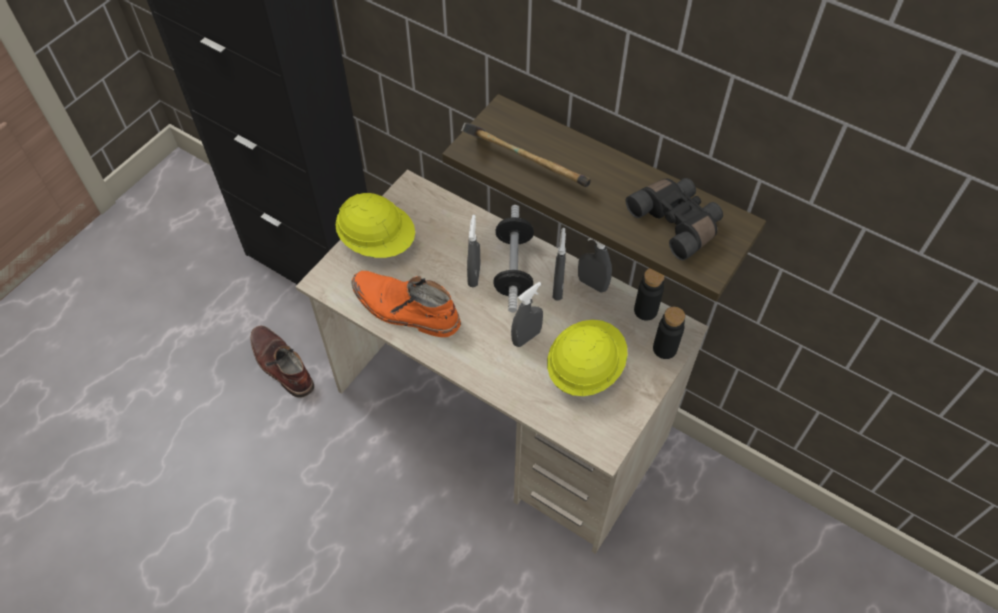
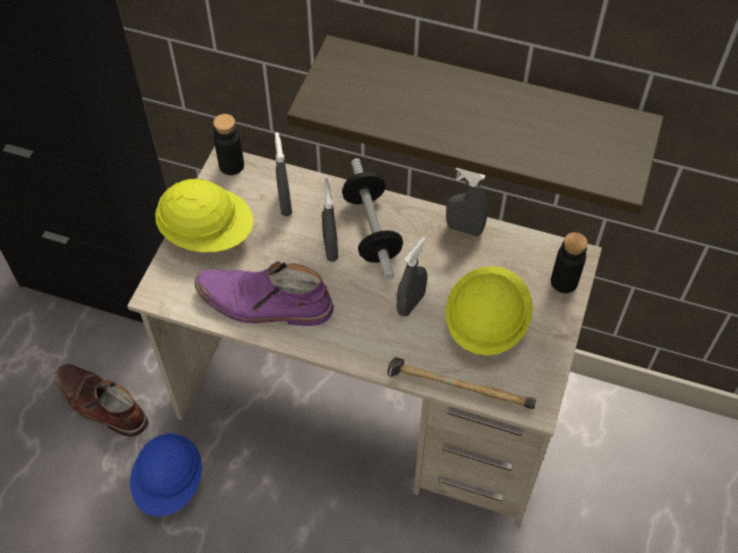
camera: 15 degrees left, 0 degrees up
orange boot [351,271,461,337] -> purple boot [195,261,334,326]
hammer [461,122,591,187] -> hammer moved to [387,357,536,409]
grey spray bottle [552,228,566,301] -> grey spray bottle moved to [275,132,292,216]
black binoculars [626,178,723,261] -> none
black bottle [634,268,665,321] -> black bottle moved to [213,114,244,175]
none -> blue hard hat [130,433,202,516]

